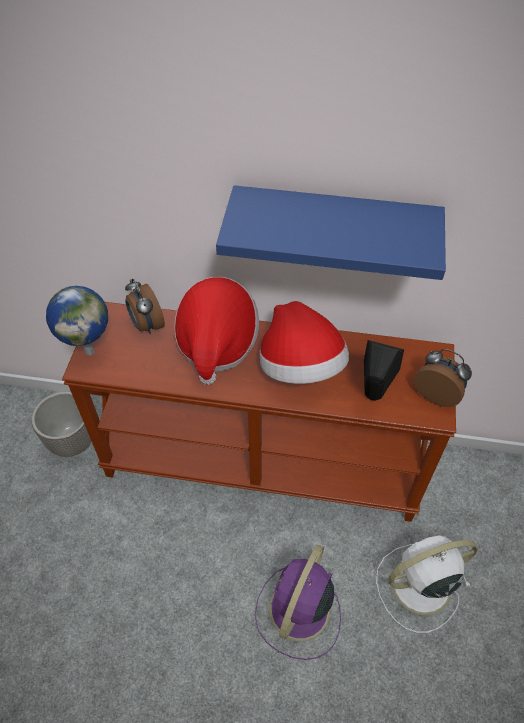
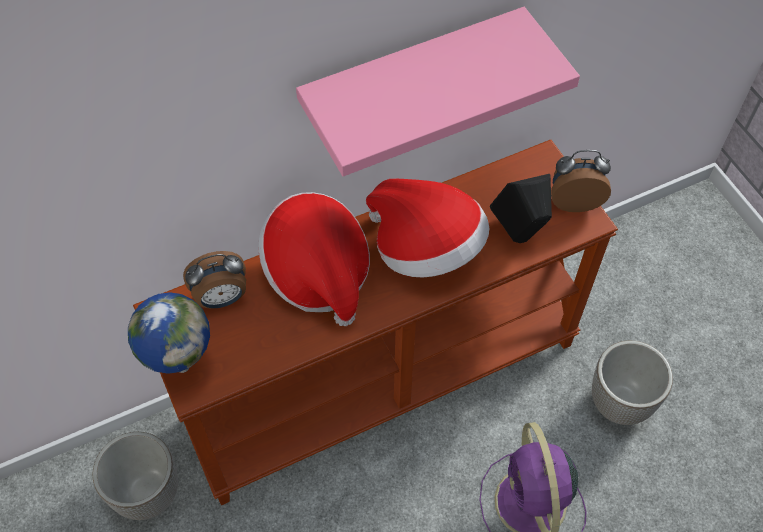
camera: 35 degrees left, 5 degrees up
alarm clock [125,279,165,334] -> alarm clock turned 45 degrees counterclockwise [183,251,246,309]
blue shelf [216,185,446,280] -> pink shelf [296,7,580,176]
white fan [376,535,478,633] -> planter [592,340,673,425]

